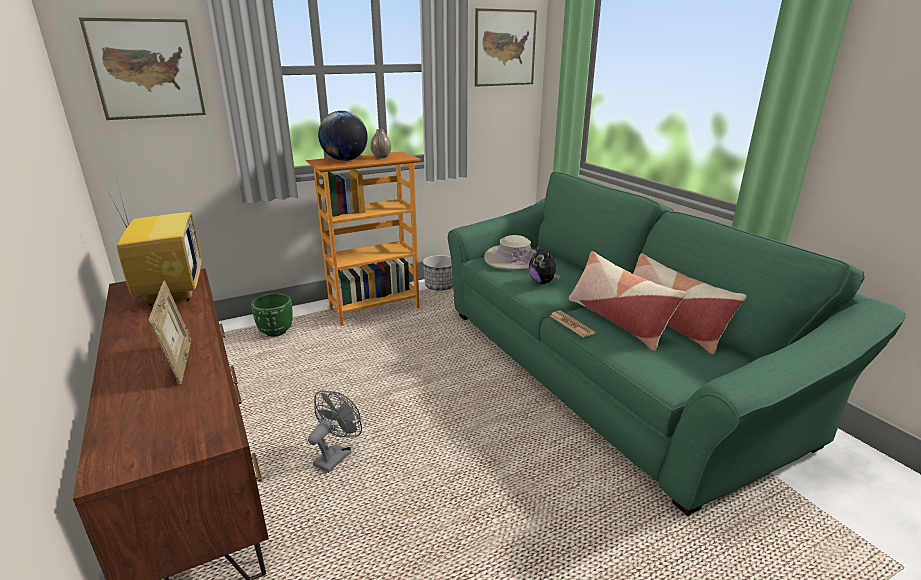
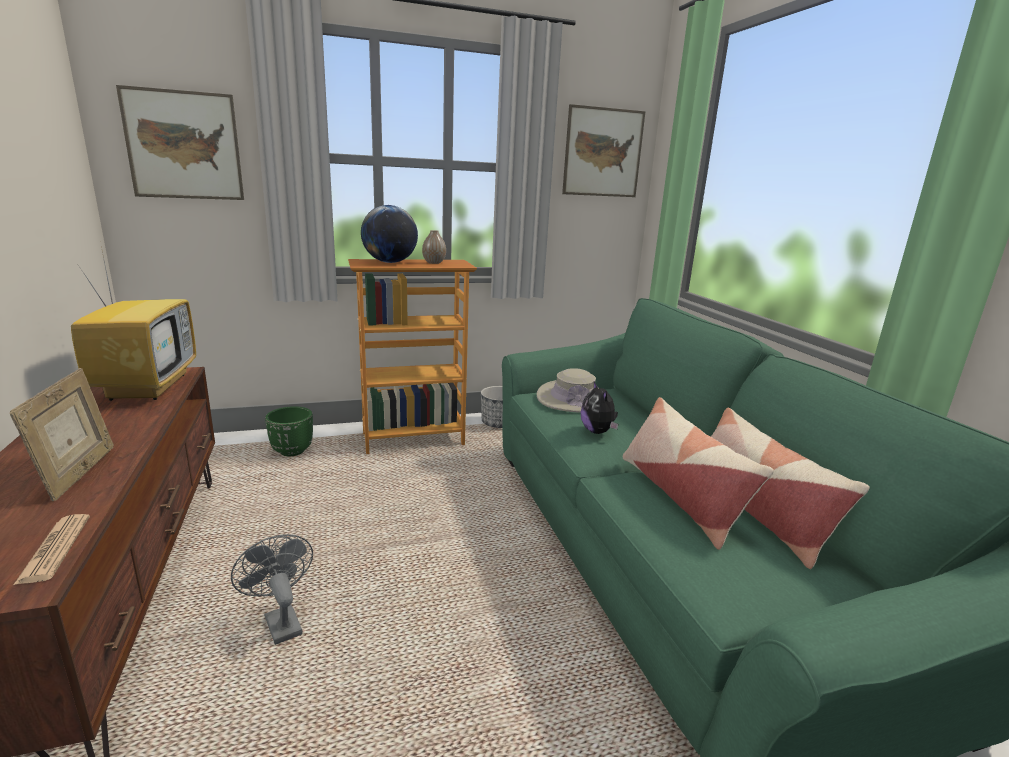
camera: 10 degrees right, 5 degrees down
grey fan [308,391,362,473] -> grey fan turned 75 degrees counterclockwise [231,534,313,645]
newspaper [550,310,595,337] -> newspaper moved to [13,514,90,585]

